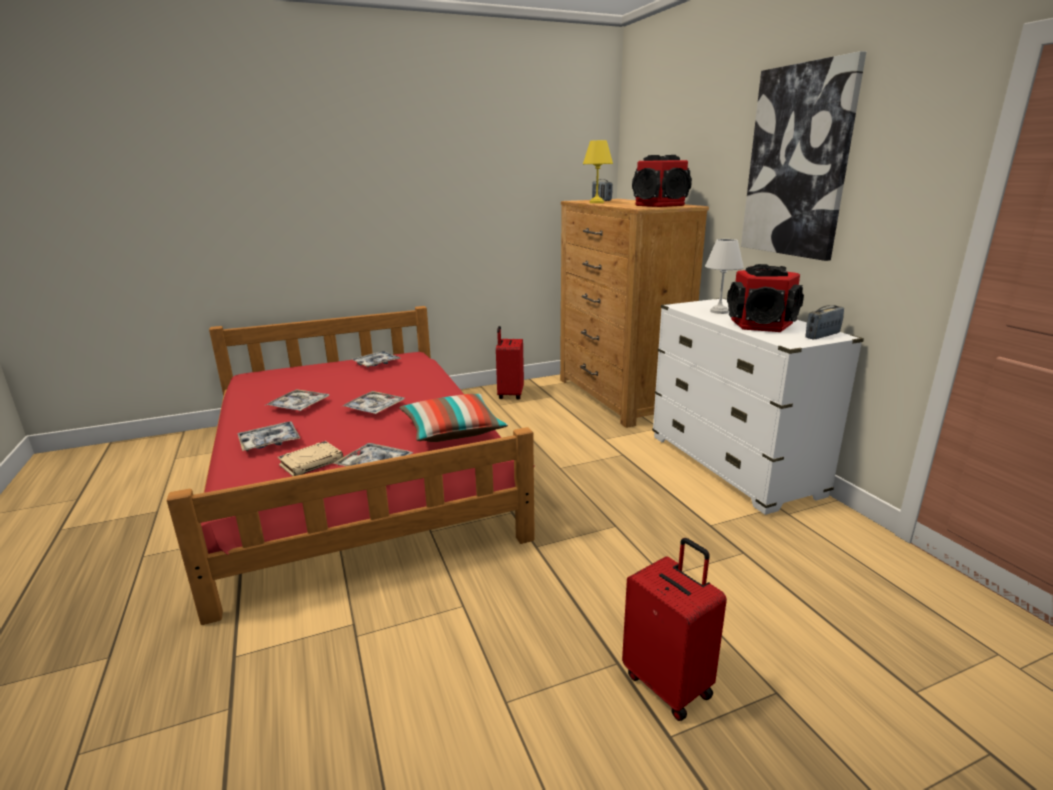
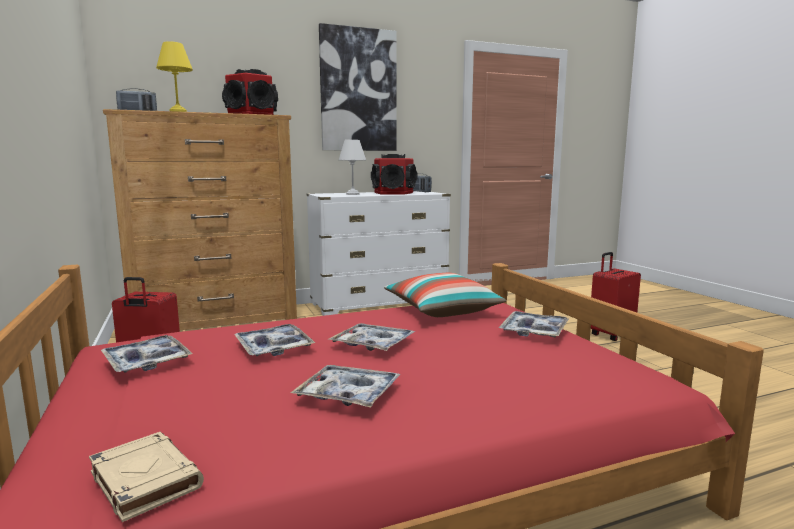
camera: 90 degrees left, 10 degrees down
tray [237,421,301,451] -> tray moved to [234,324,315,356]
beige book [278,441,343,476] -> beige book moved to [89,432,204,522]

